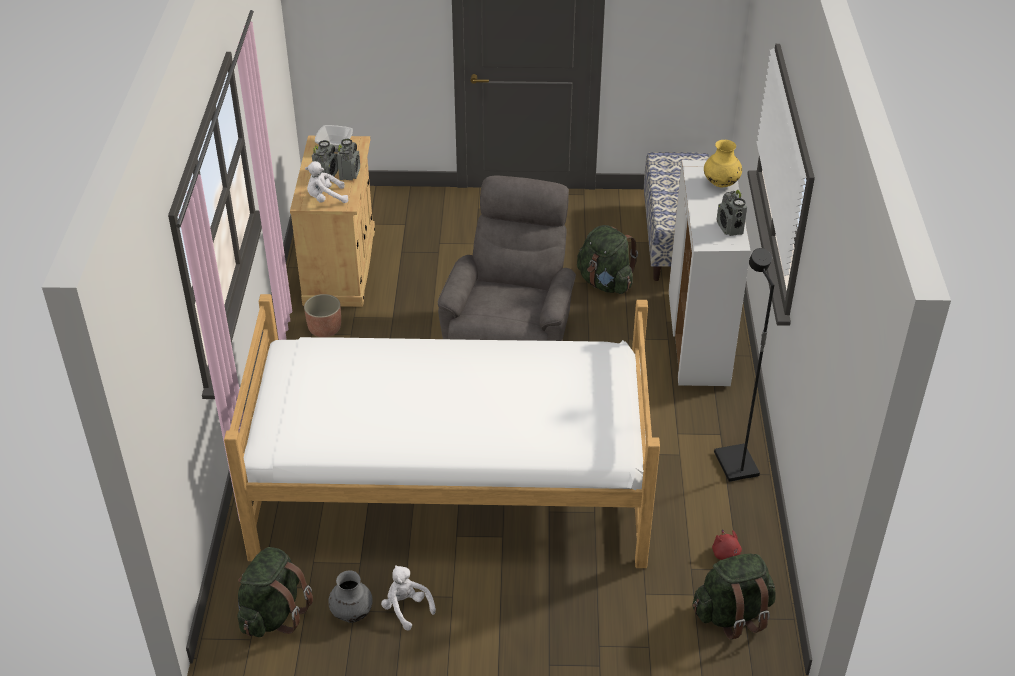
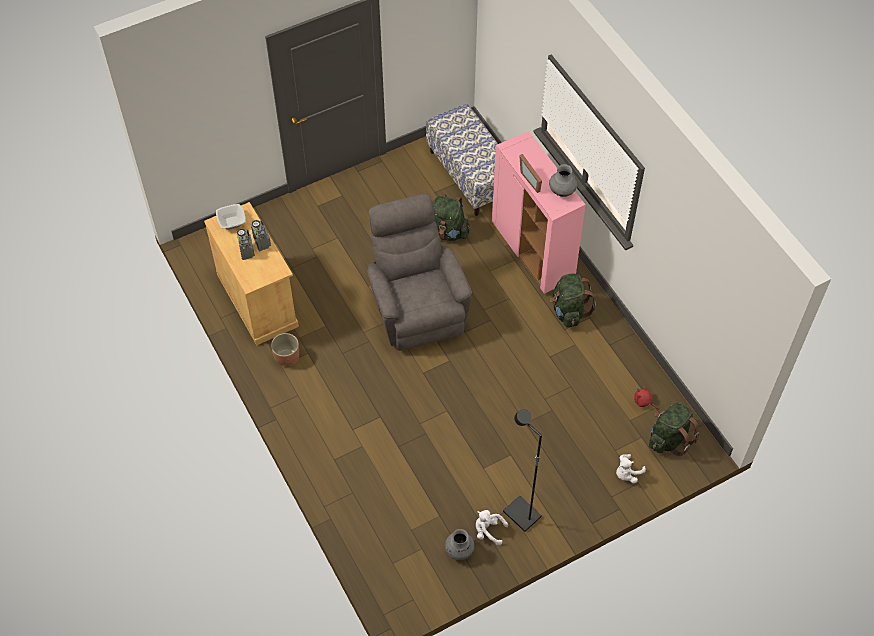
camera: 30 degrees left, 15 degrees up
bed [224,294,660,568] -> none
green backpack [237,547,313,637] -> green backpack moved to [550,273,596,328]
white plush toy [305,161,348,203] -> white plush toy moved to [616,454,646,483]
white cabinet [668,160,751,386] -> pink cabinet [492,131,585,294]
yellow vase [704,140,742,187] -> none
black floor lamp [714,248,774,482] -> black floor lamp moved to [503,409,542,532]
radio [717,190,747,236] -> grey vase [549,164,577,197]
none -> picture frame [519,154,542,193]

